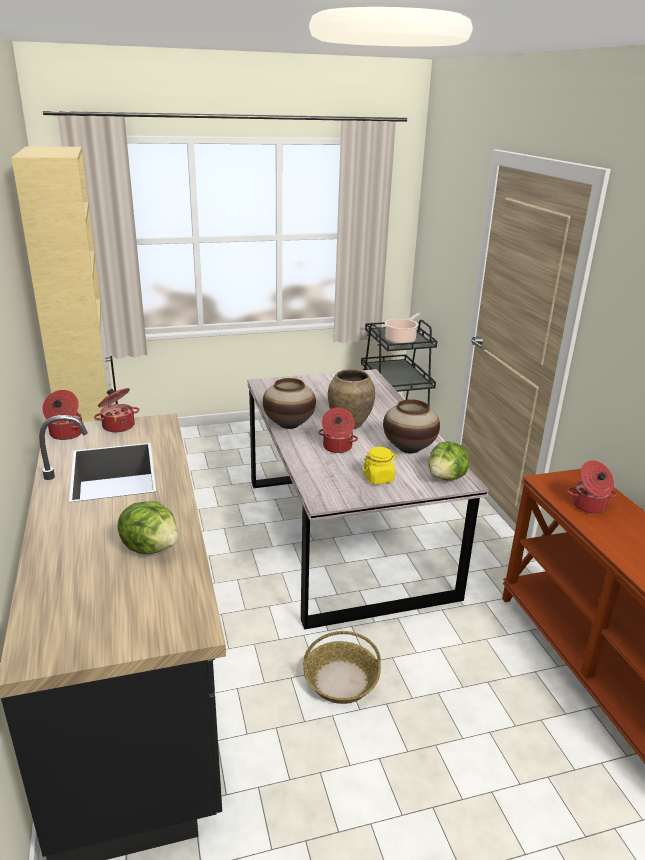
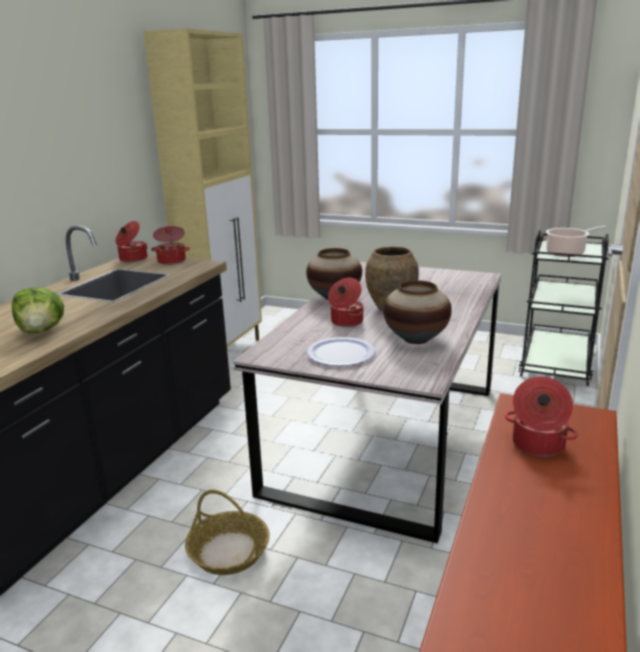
camera: 40 degrees right, 5 degrees down
yellow jar [363,447,398,484] -> plate [307,337,375,366]
lettuce [429,441,469,480] -> none

